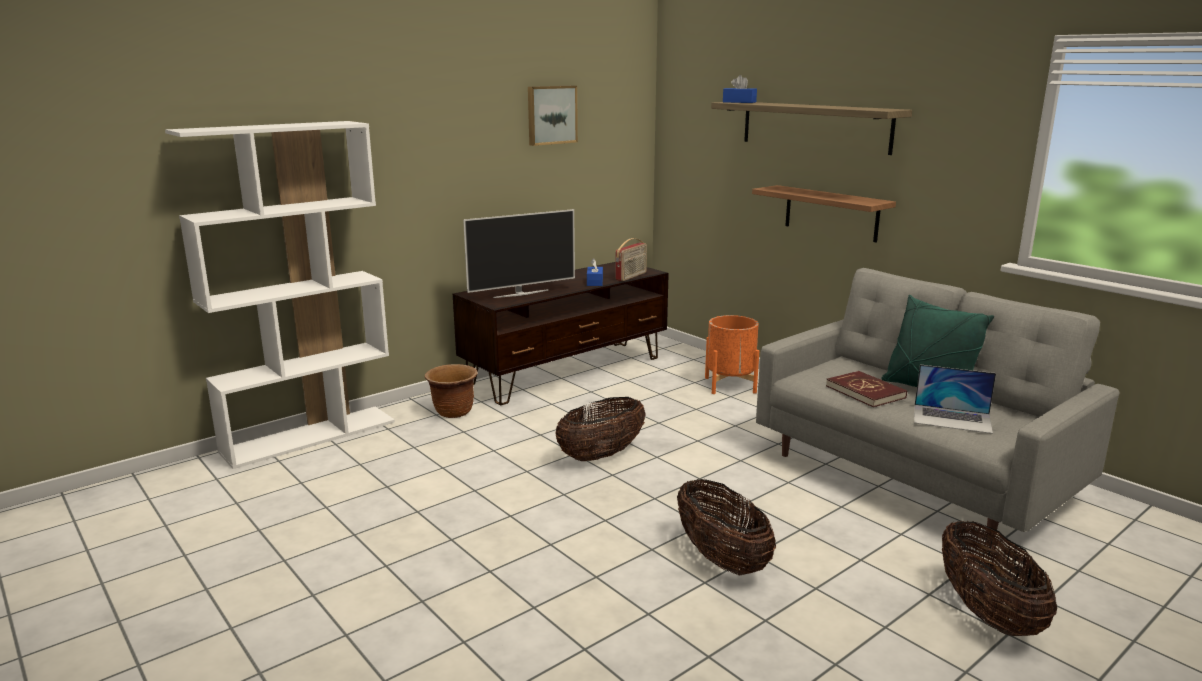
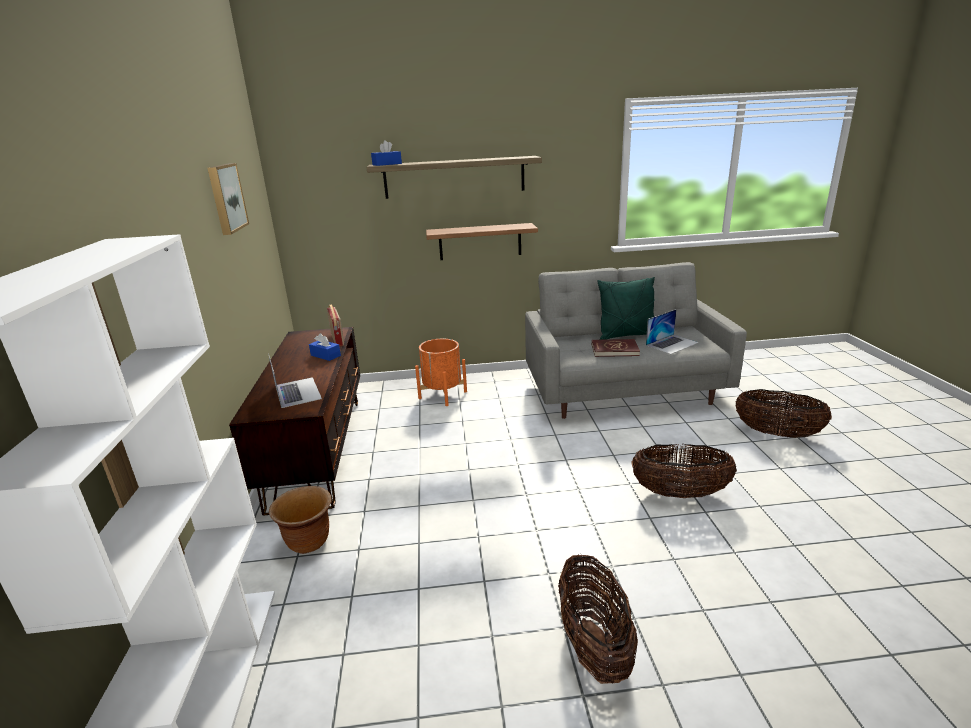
camera: 55 degrees left, 5 degrees up
television [463,209,575,298] -> laptop [269,356,322,408]
basket [555,397,646,461] -> basket moved to [558,554,638,684]

